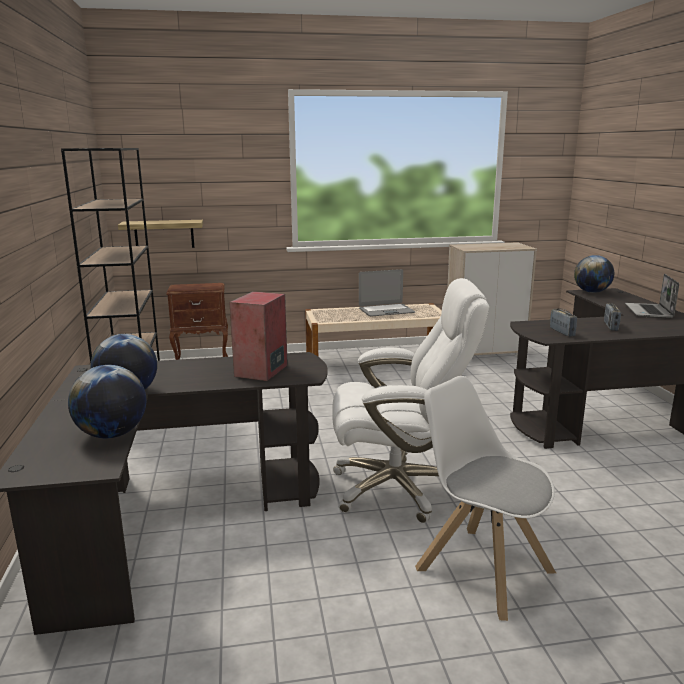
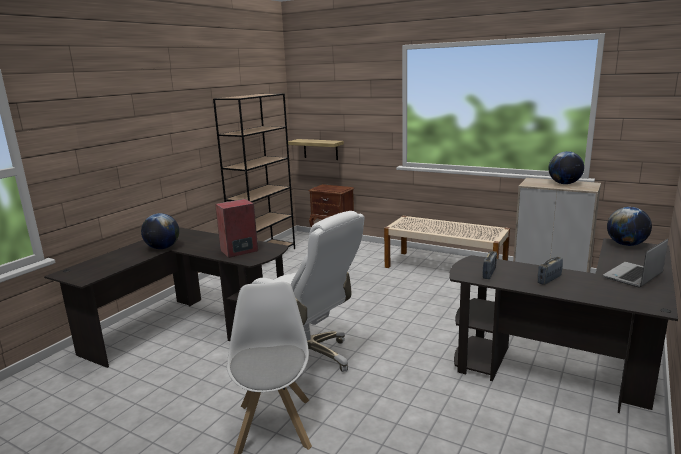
camera: 40 degrees right, 0 degrees up
globe [68,365,146,438] -> globe moved to [548,151,584,184]
laptop [359,269,415,316] -> none

